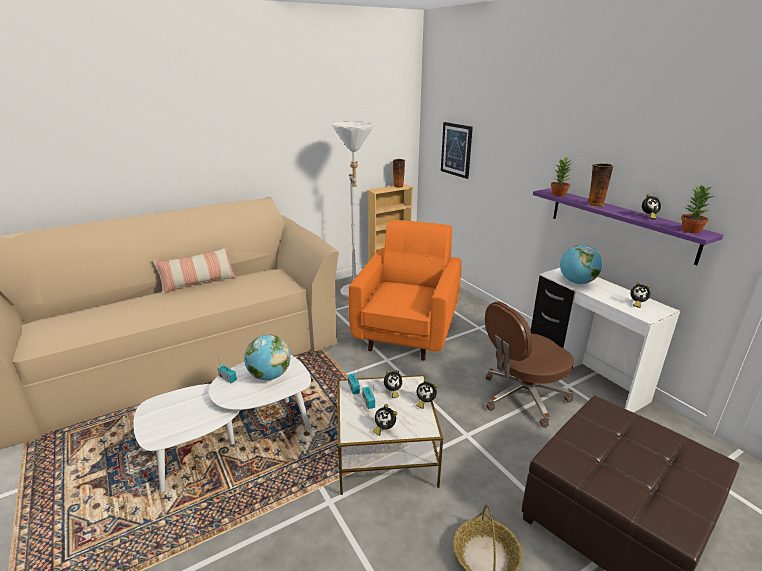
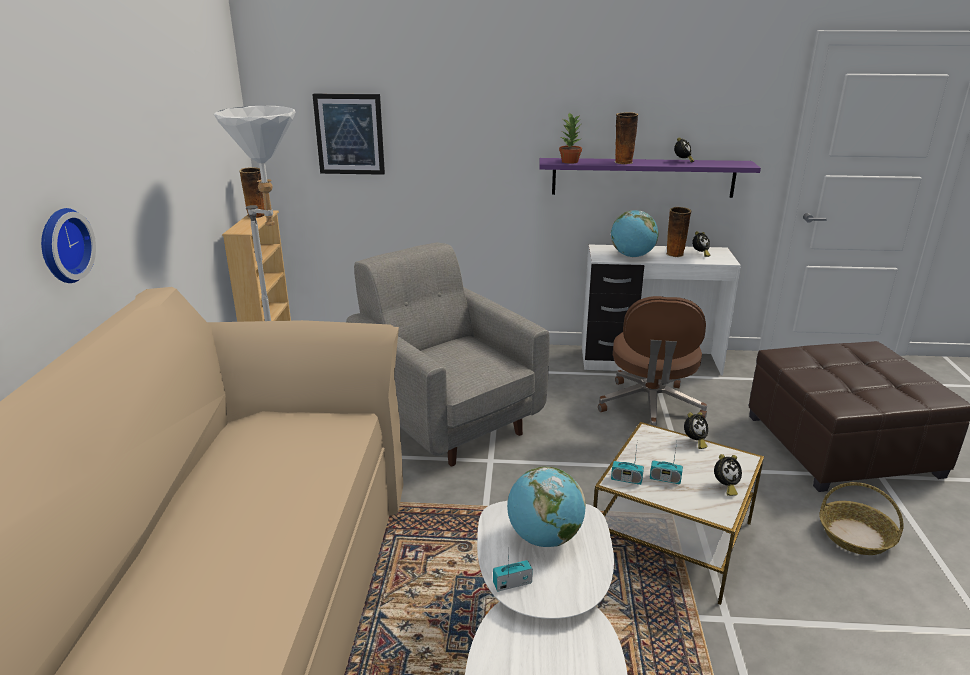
camera: 55 degrees left, 0 degrees up
pillow [153,247,236,295] -> none
orange armchair [348,220,461,361] -> grey armchair [346,243,549,466]
alarm clock [384,370,402,398] -> none
potted plant [681,185,714,234] -> none
none -> wall clock [41,208,96,283]
none -> vase [666,207,692,257]

